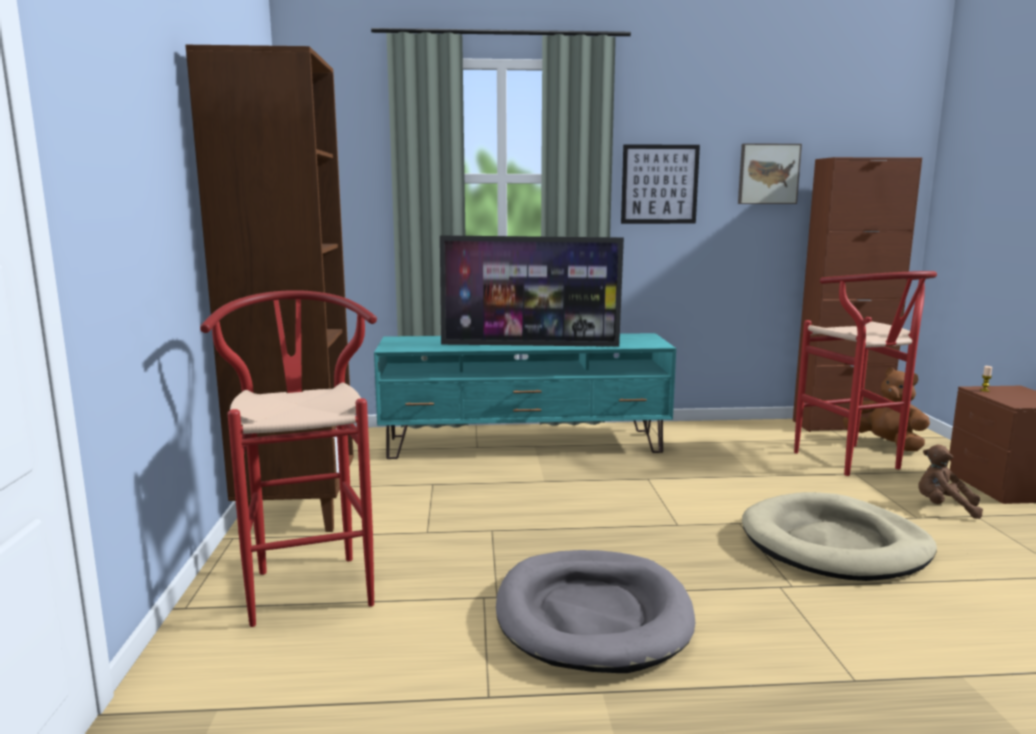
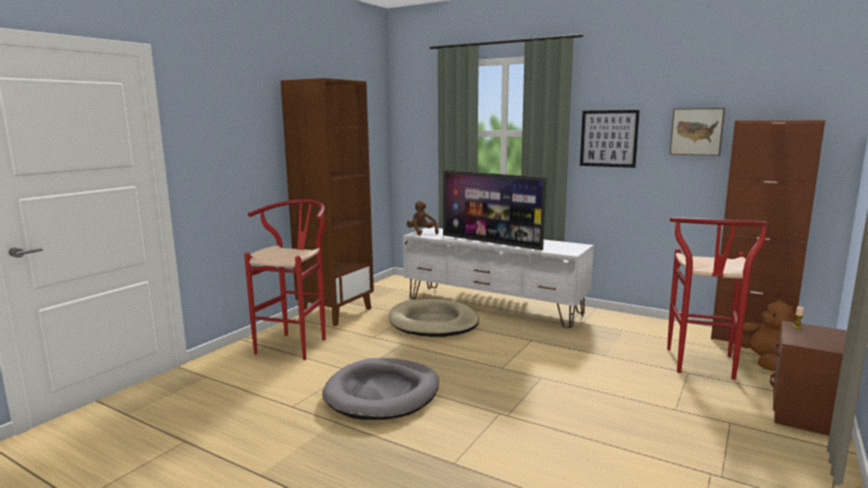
camera: 35 degrees right, 0 degrees up
turquoise tv stand [374,333,676,459] -> white tv stand [403,227,594,328]
beige dog bed [742,492,937,581] -> beige dog bed moved to [389,299,479,337]
brown plush toy [918,445,983,519] -> brown plush toy moved to [407,200,439,235]

